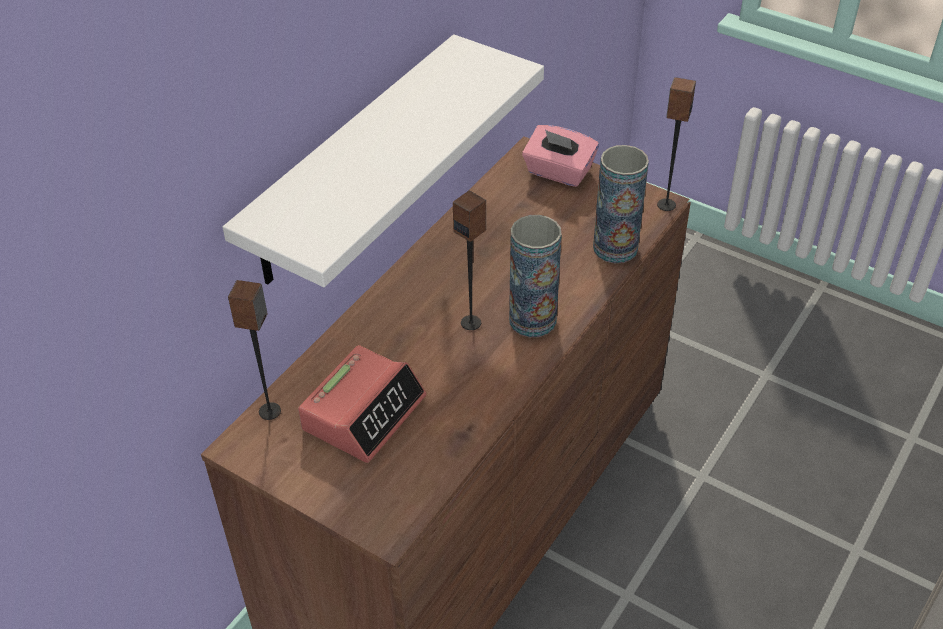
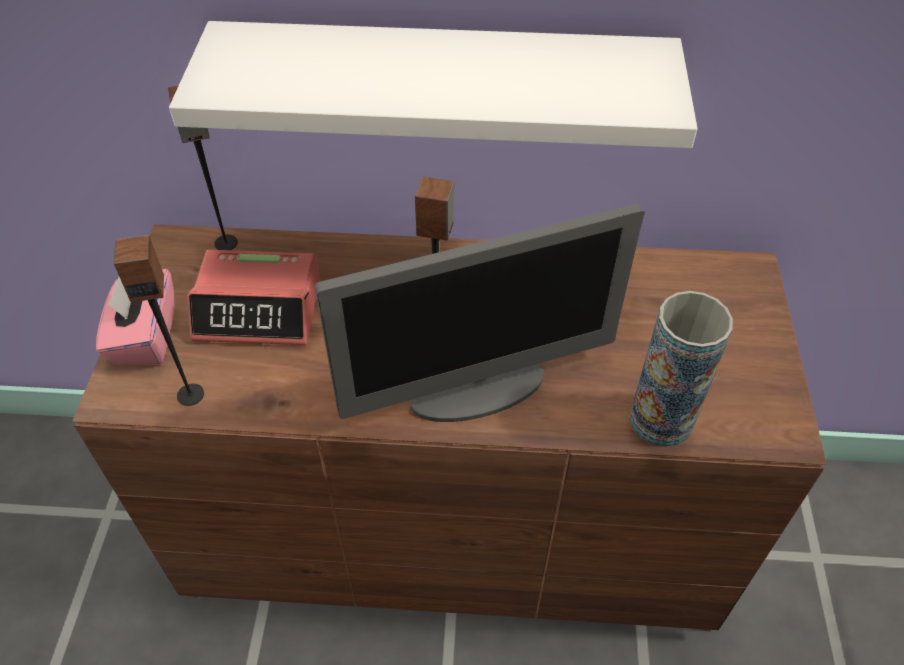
camera: 60 degrees right, 5 degrees up
vase [509,215,562,337] -> monitor [315,204,645,422]
pink tissue box [522,125,599,187] -> pink tissue box moved to [96,269,175,366]
speaker [657,77,696,211] -> speaker moved to [114,235,204,406]

